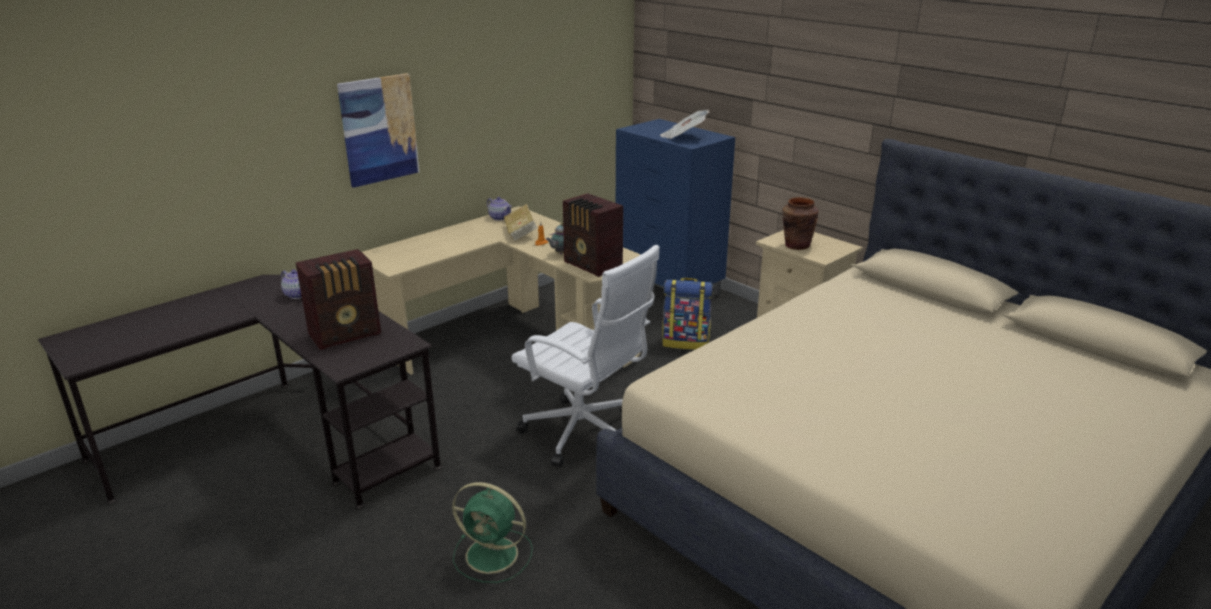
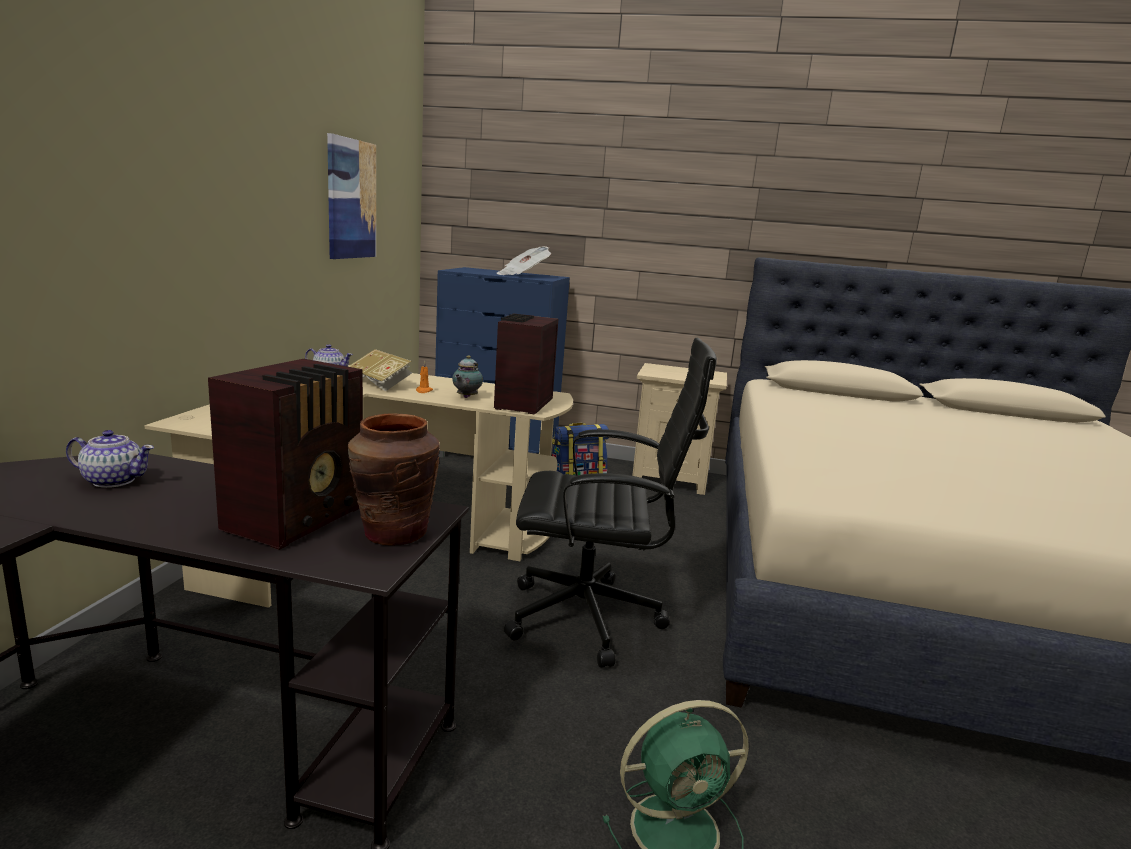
camera: 35 degrees left, 10 degrees down
picture [337,73,419,188] -> picture moved to [327,133,376,259]
white office chair [511,245,659,467] -> black office chair [504,338,717,668]
radio [563,193,623,277] -> radio turned 90 degrees clockwise [494,313,558,414]
brown vase [782,197,819,250] -> brown vase moved to [348,413,440,546]

